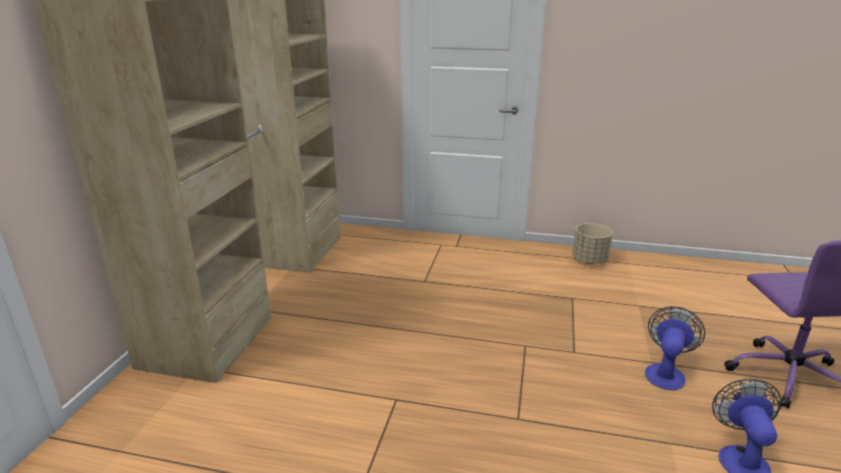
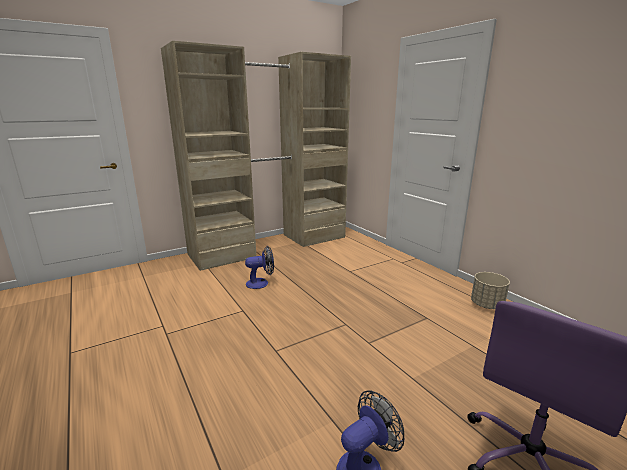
camera: 45 degrees right, 5 degrees down
fan [645,306,705,390] -> fan moved to [245,246,274,289]

